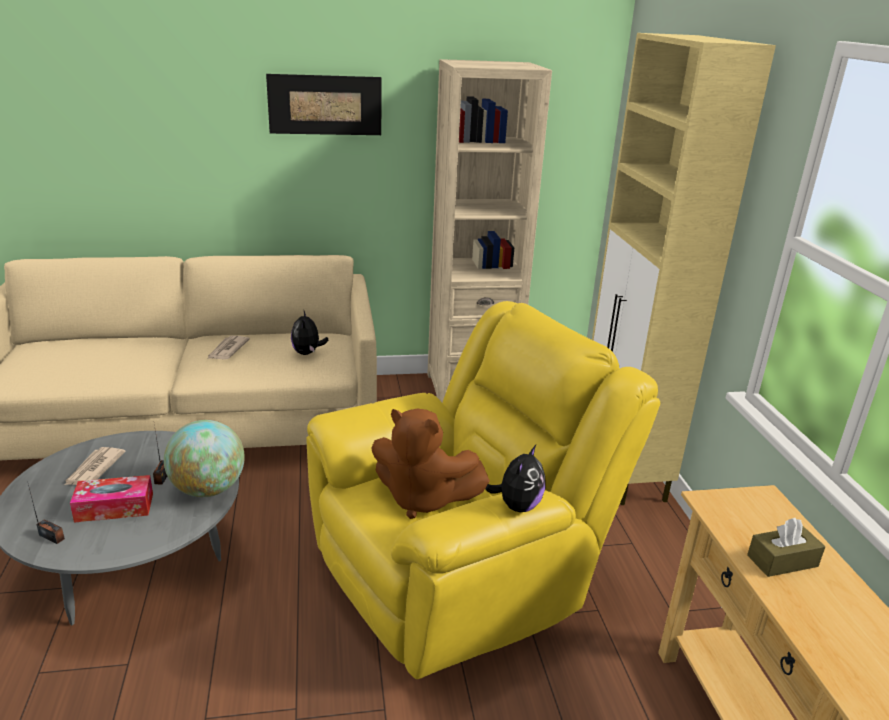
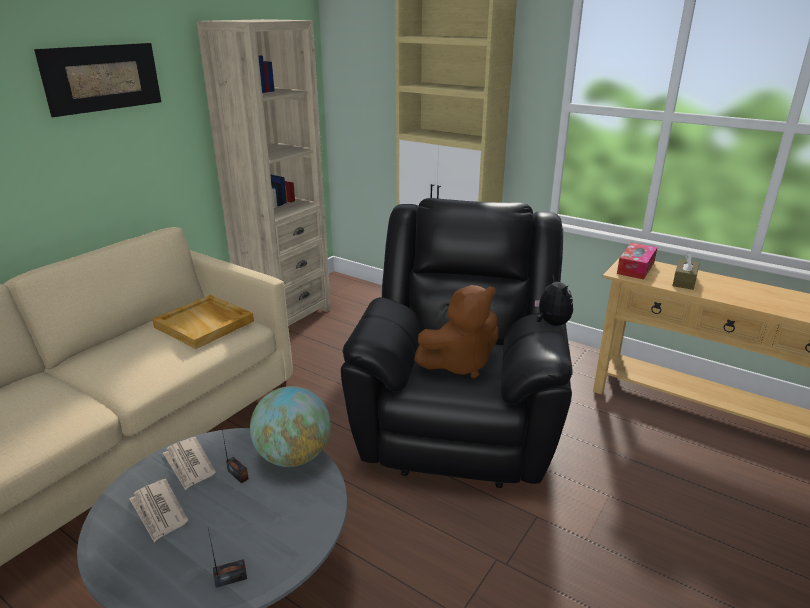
camera: 45 degrees left, 0 degrees up
tissue box [70,475,153,523] -> tissue box moved to [617,243,657,279]
newspaper [207,336,250,360] -> newspaper moved to [163,437,216,490]
plush toy [291,309,328,355] -> beige tray [152,295,254,349]
yellow armchair [306,301,661,679] -> black armchair [341,198,573,488]

